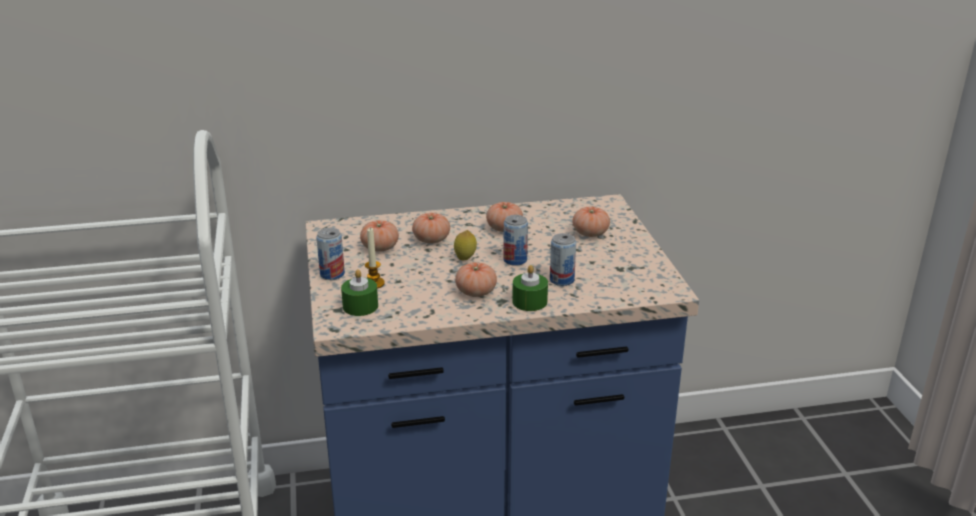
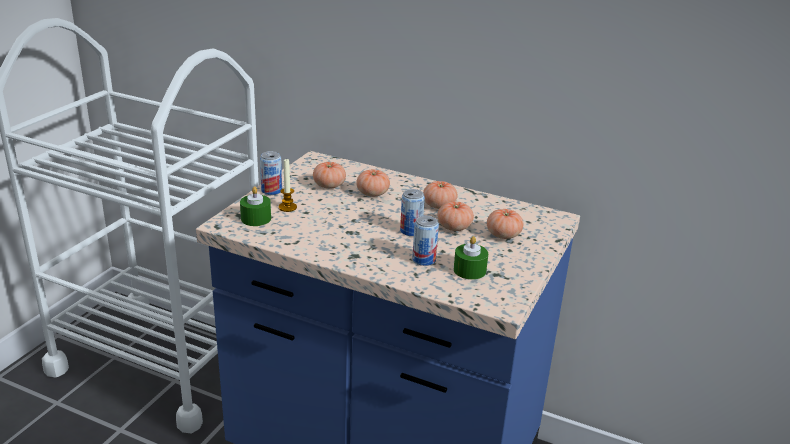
camera: 35 degrees right, 0 degrees up
lemon [454,230,477,261] -> none
tomato [455,262,497,297] -> tomato moved to [438,201,474,231]
green candle [512,265,548,311] -> green candle moved to [454,236,488,280]

